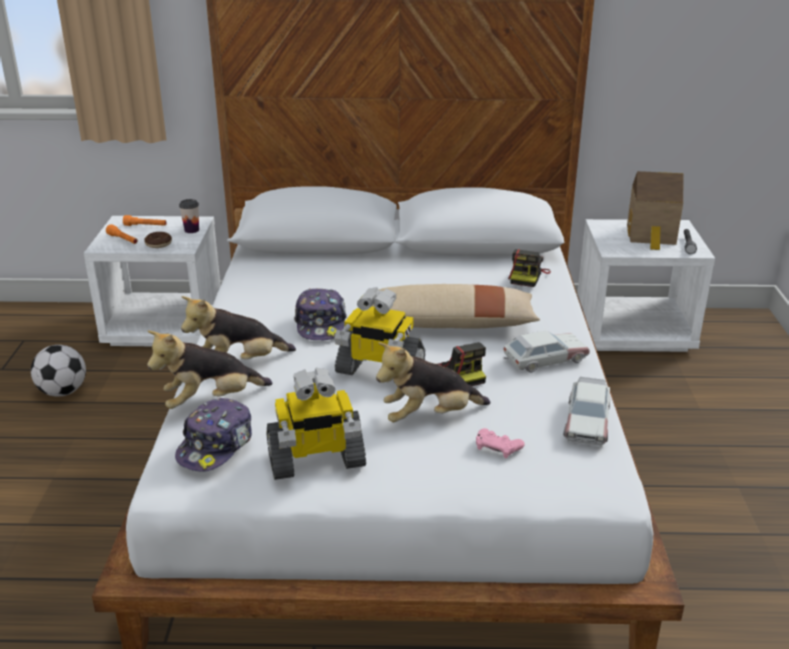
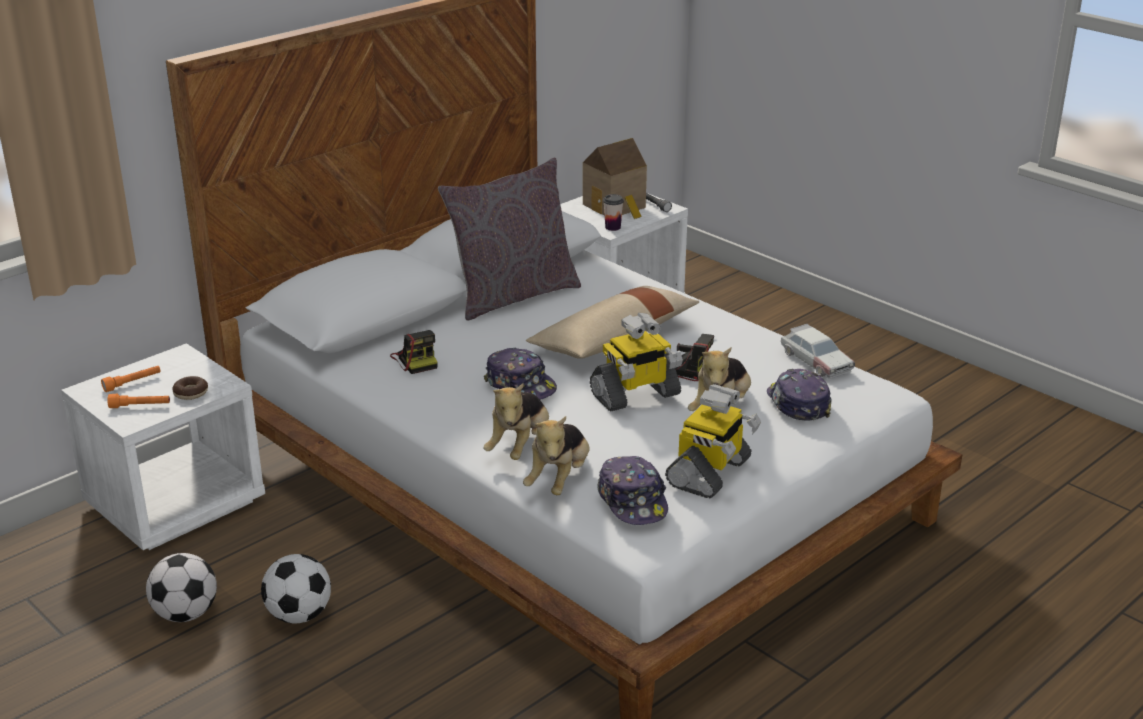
camera: 45 degrees left, 0 degrees up
cup [179,199,199,233] -> cup moved to [603,194,624,231]
pink game controller [476,428,525,458] -> cap [767,369,832,420]
toy car [504,331,590,372] -> none
camera [508,249,551,287] -> camera moved to [390,330,438,374]
none -> football [261,554,331,624]
none -> grey pillow [438,158,581,321]

